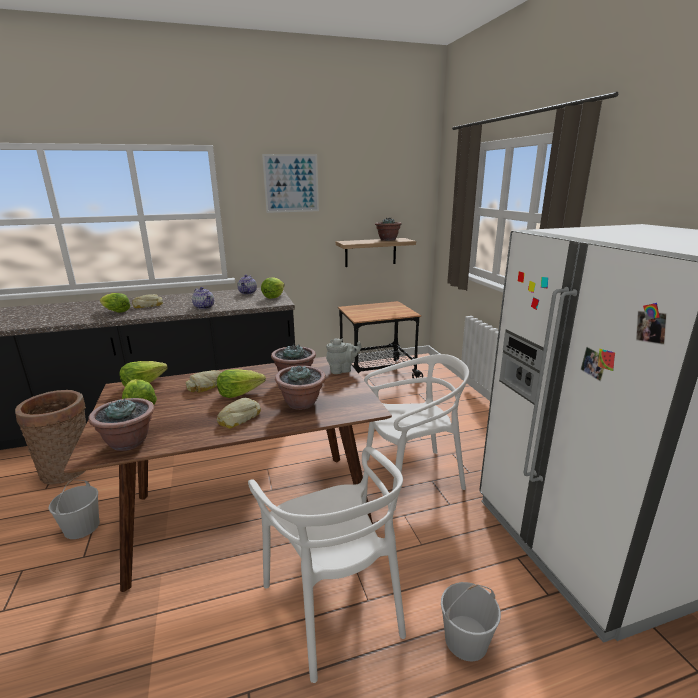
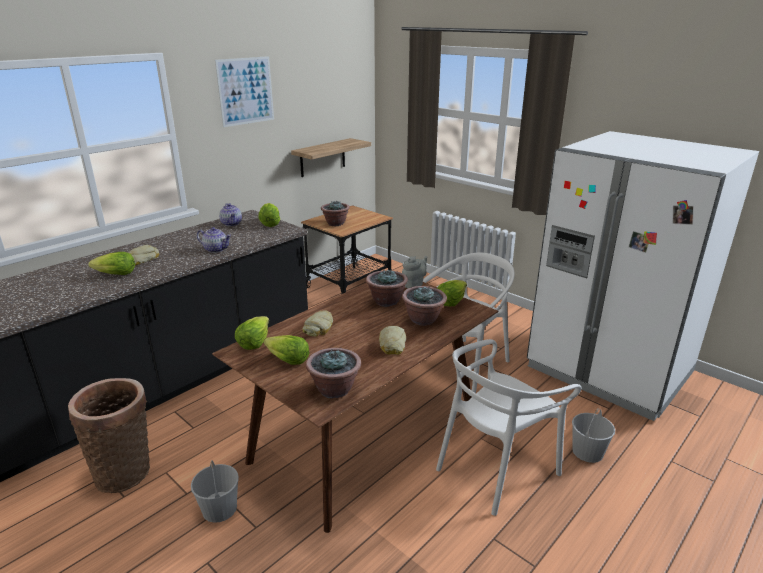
camera: 30 degrees left, 5 degrees up
lettuce [217,369,266,398] -> lettuce moved to [437,280,467,306]
white chair [248,447,406,683] -> white chair turned 105 degrees clockwise [436,339,581,516]
potted plant [375,217,402,241] -> potted plant moved to [321,200,350,226]

